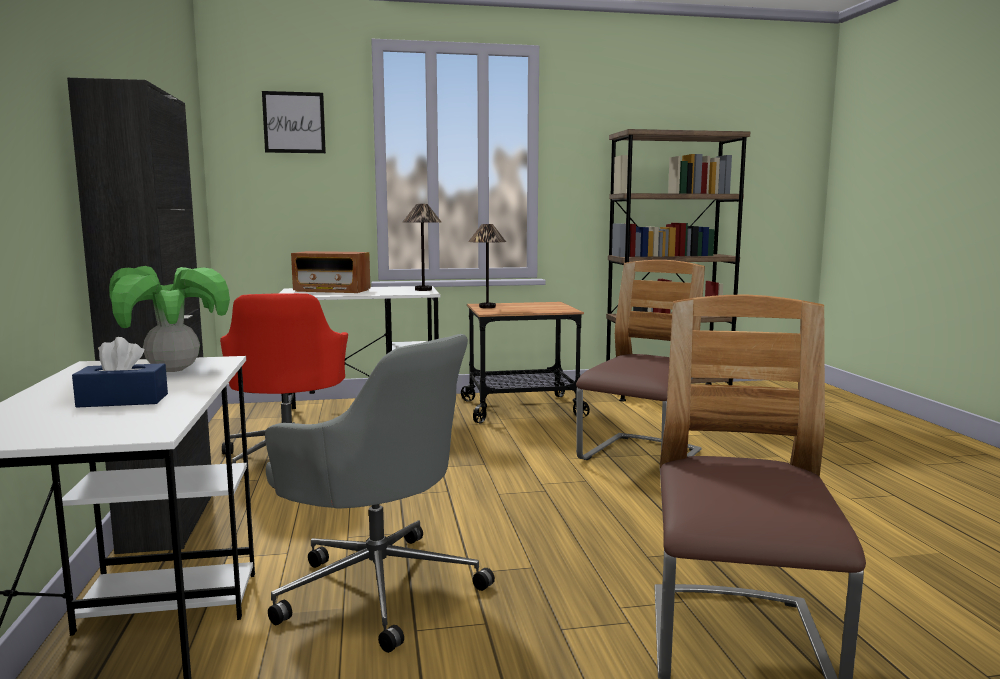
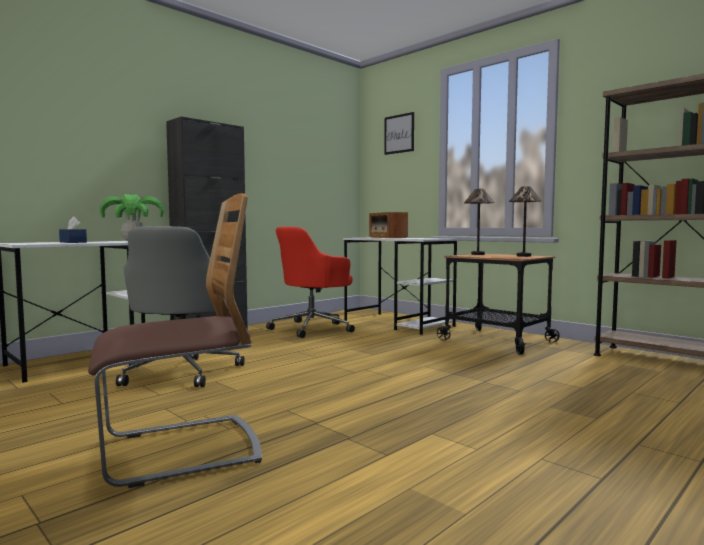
camera: 55 degrees right, 5 degrees down
table lamp [403,204,441,291] -> table lamp moved to [509,186,542,257]
chair [576,260,705,460] -> none

